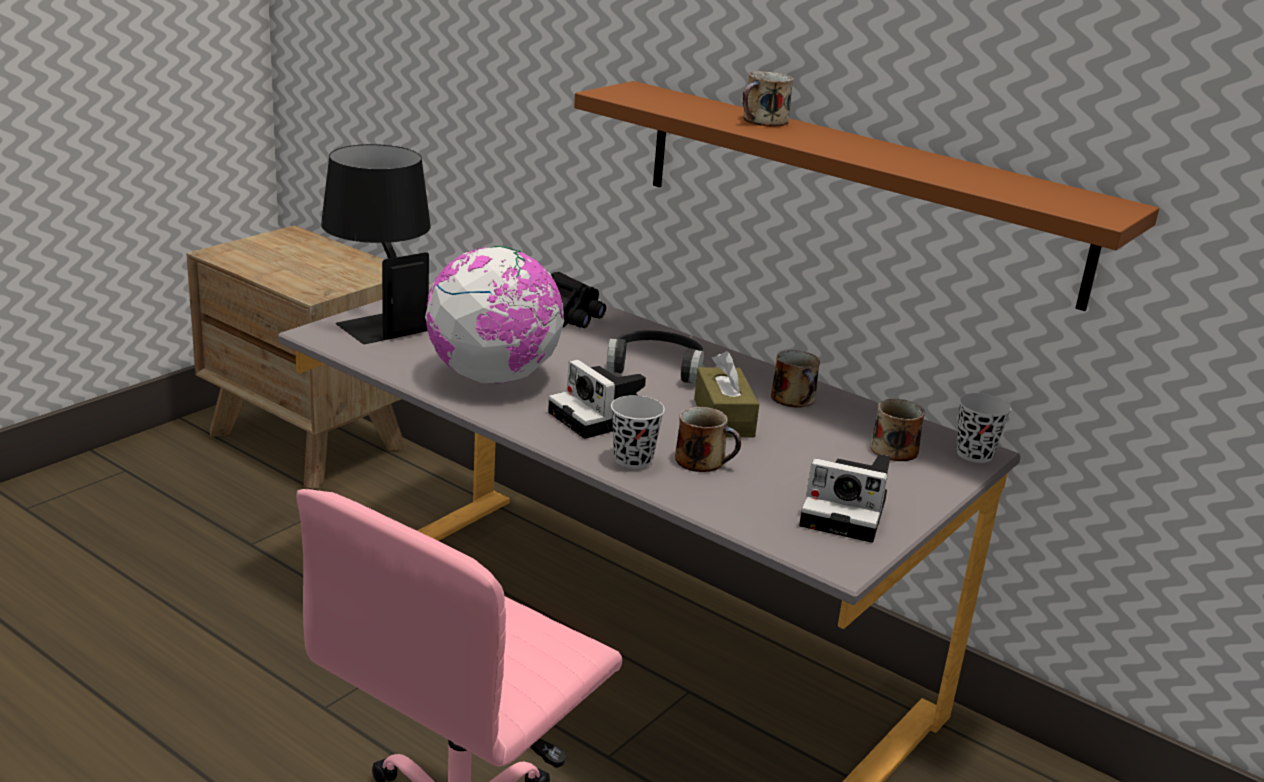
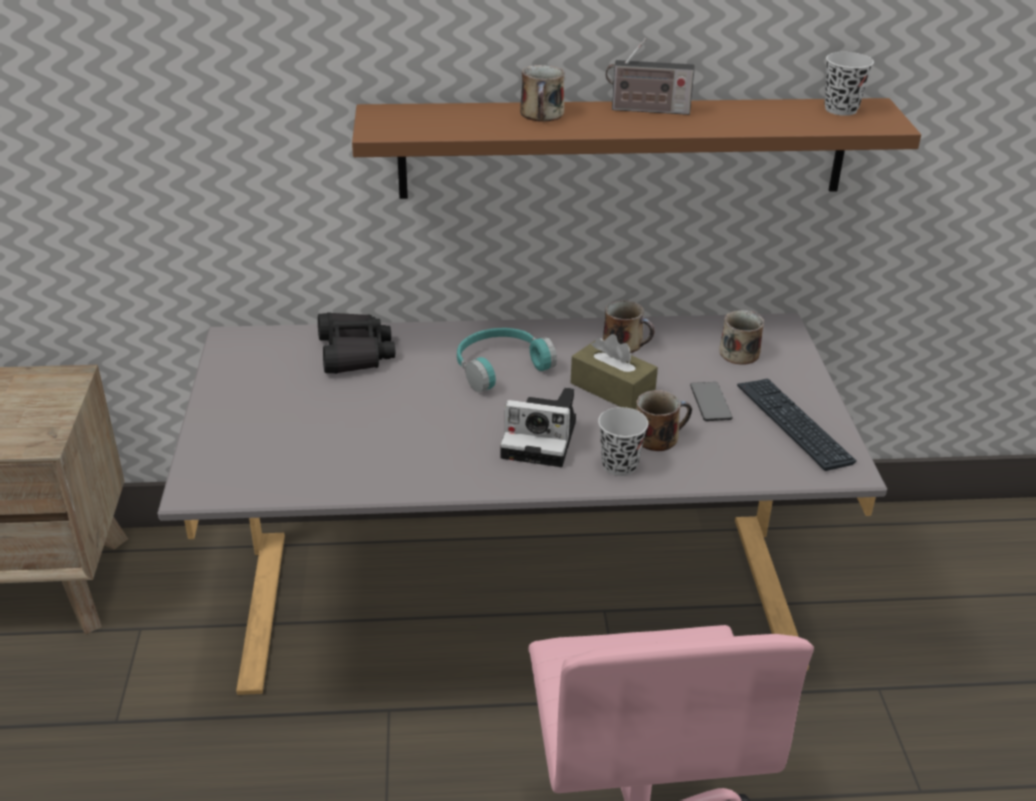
camera: 40 degrees left, 10 degrees up
black table lamp [321,144,431,344] -> none
globe [425,246,564,384] -> none
black headphones [606,330,704,384] -> turquoise headphones [457,328,557,392]
camera [799,454,890,543] -> keyboard [737,378,856,471]
black cup [956,393,1011,463] -> black cup moved to [824,52,874,116]
none -> radio [606,38,694,115]
none -> phone [690,382,733,421]

